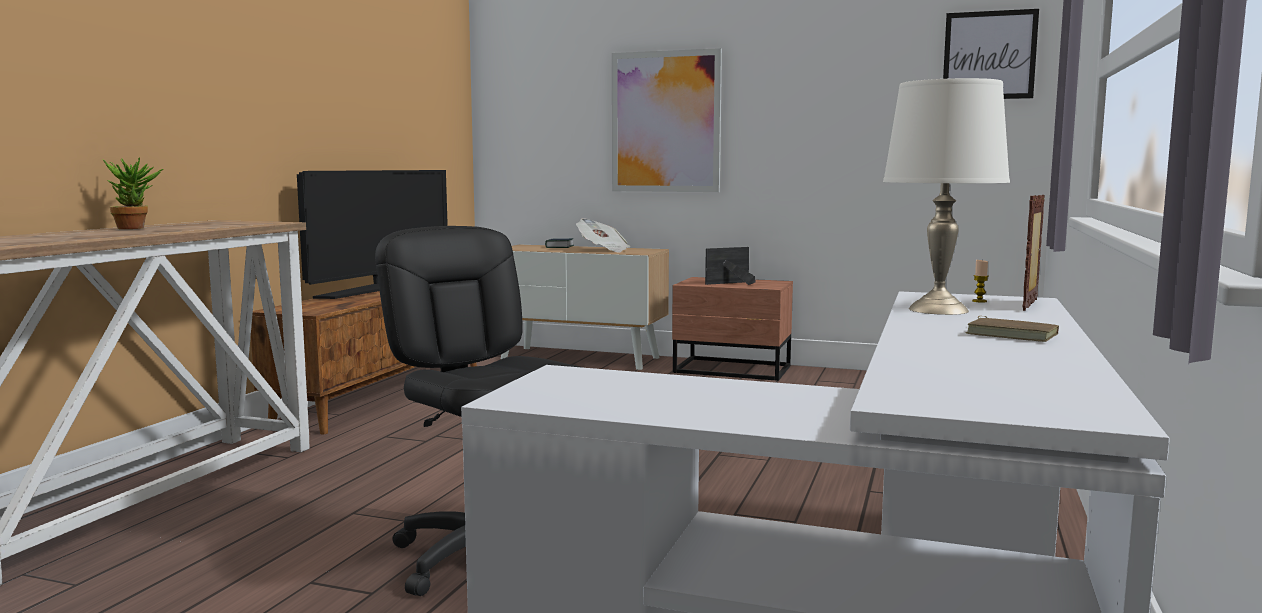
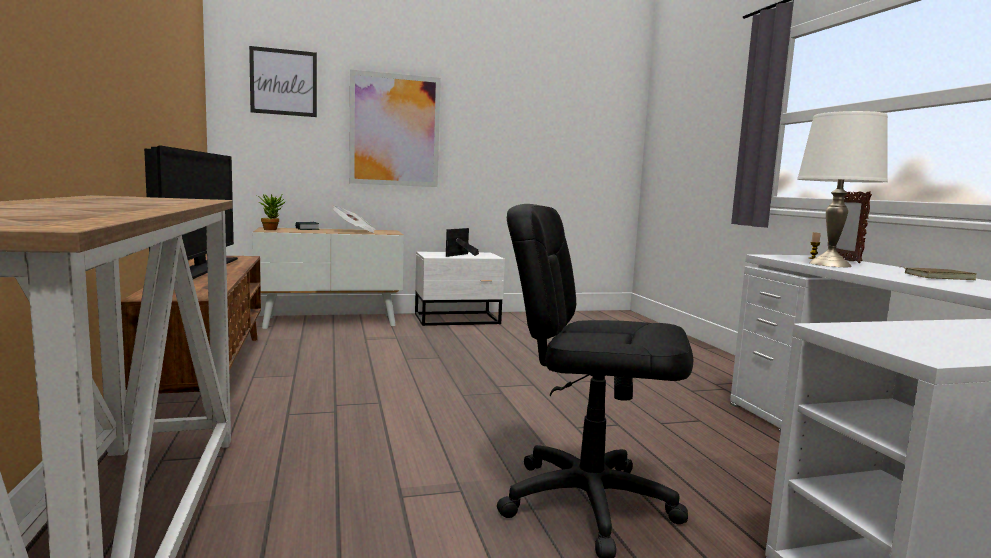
camera: 35 degrees left, 0 degrees up
potted plant [102,157,163,229] -> potted plant moved to [257,194,286,230]
brown nightstand [672,277,793,381] -> white nightstand [415,251,505,326]
picture [943,9,1039,99] -> picture moved to [249,46,317,117]

